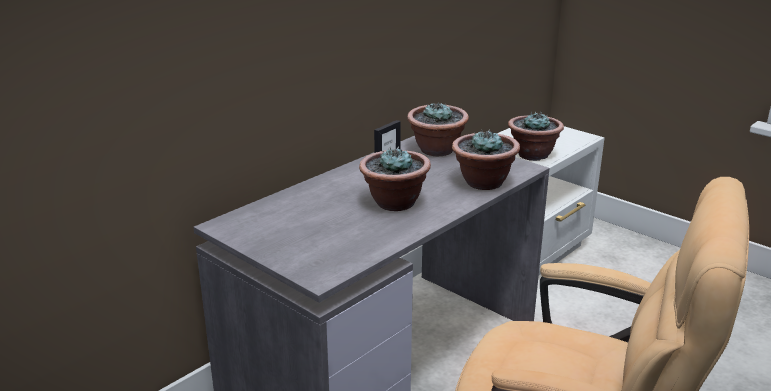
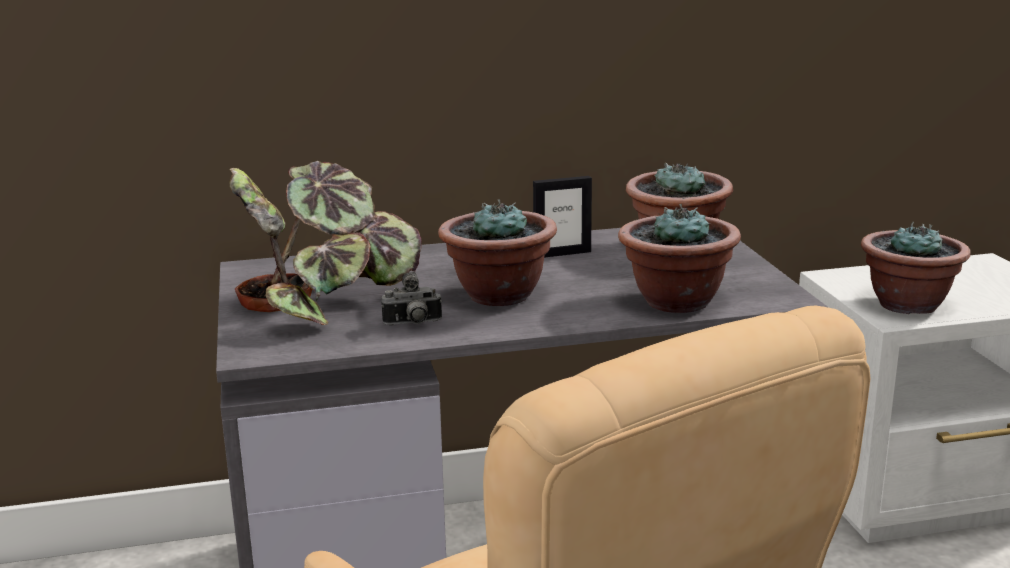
camera: 35 degrees right, 5 degrees down
none -> potted plant [229,161,422,325]
none -> camera [381,272,442,325]

